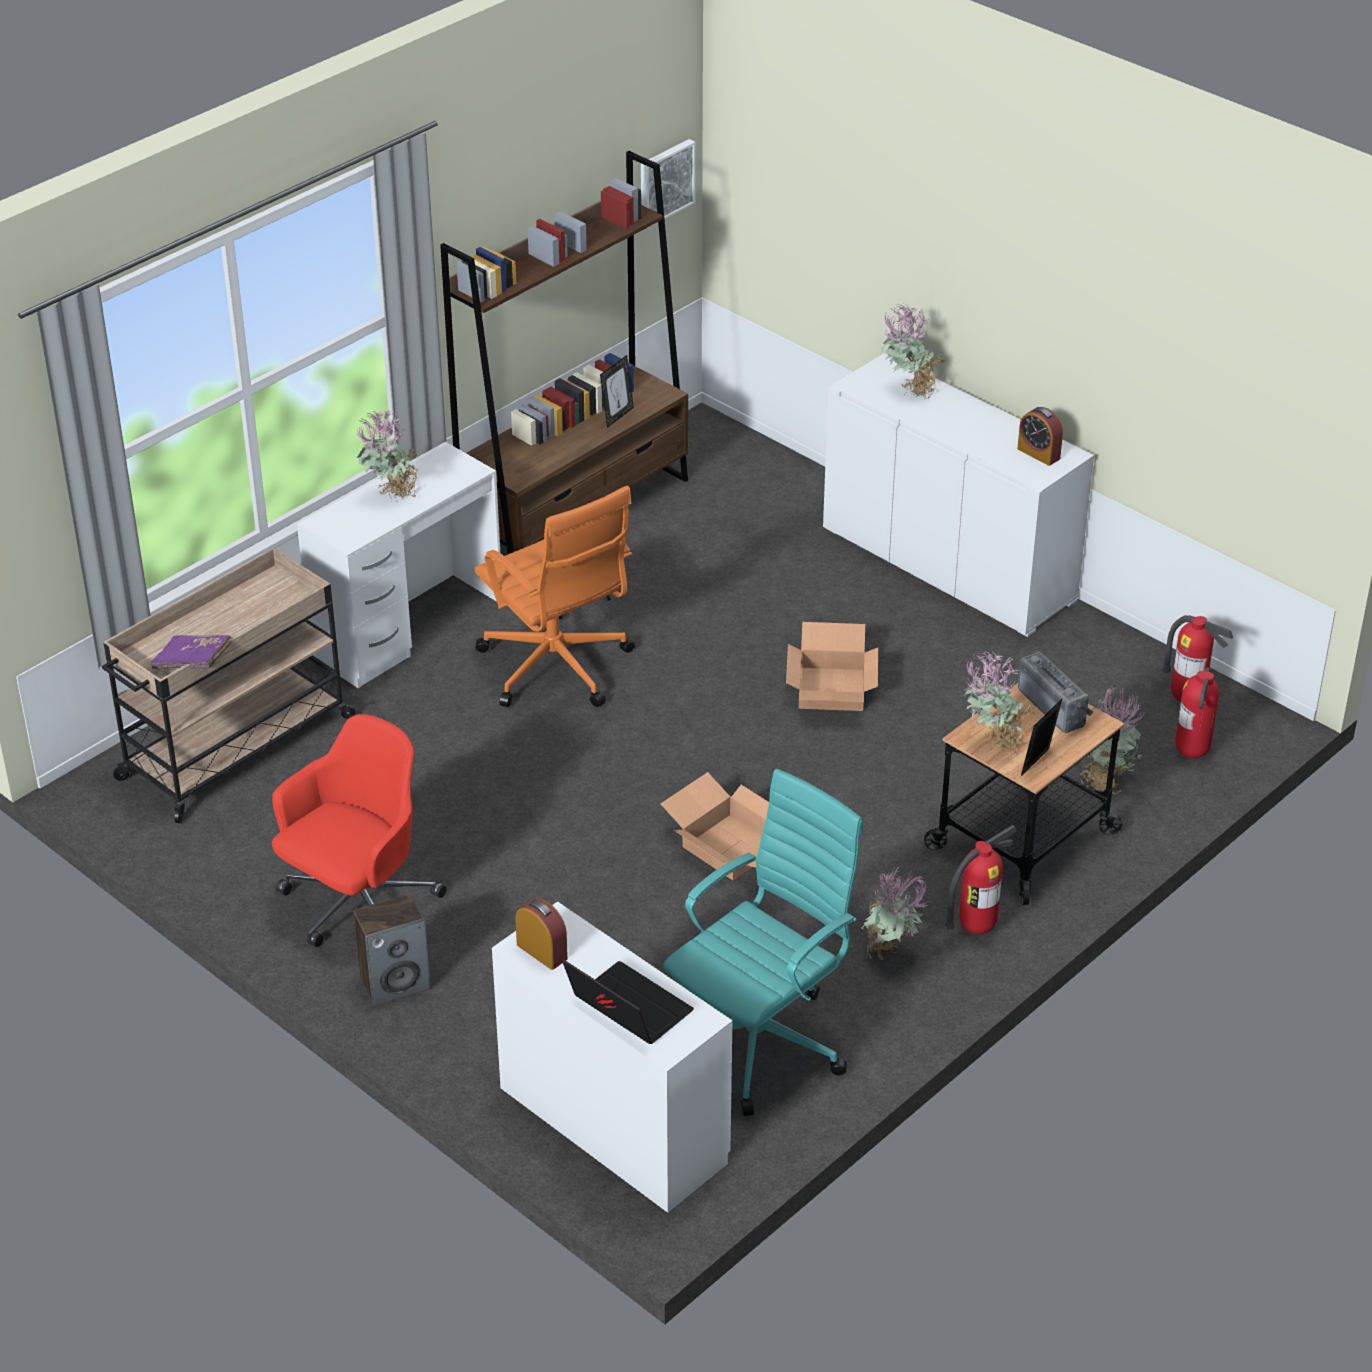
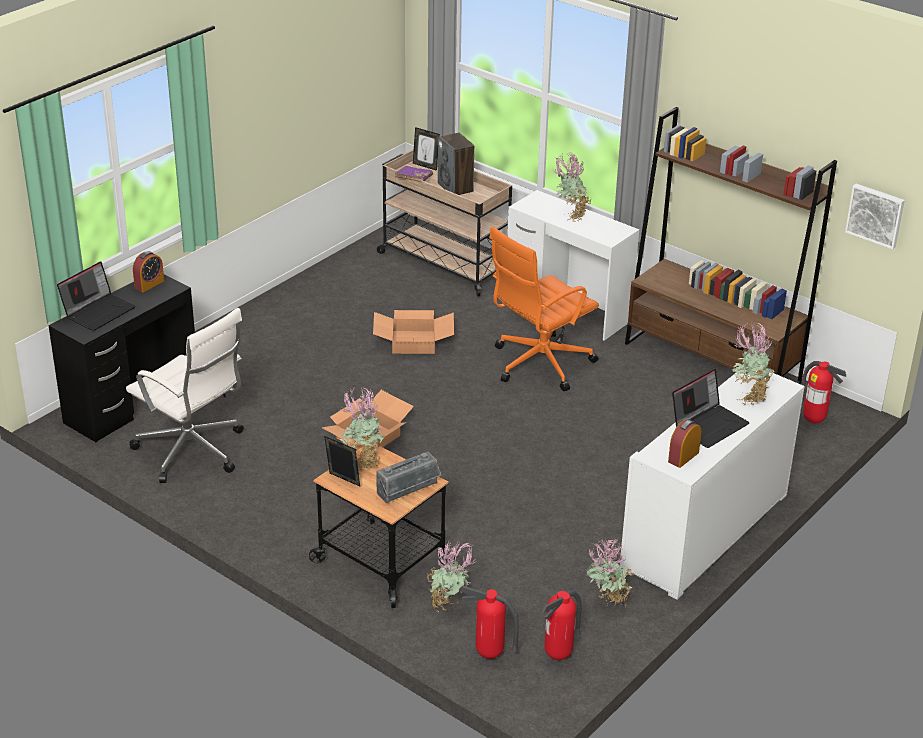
camera: 85 degrees right, 5 degrees down
red office chair [272,714,447,947] -> none
speaker [353,894,431,1006] -> speaker moved to [438,133,475,195]
white desk [492,901,733,1213] -> black desk [48,275,195,442]
picture frame [600,355,634,428] -> picture frame moved to [413,127,440,171]
turquoise office chair [664,768,863,1116] -> white office chair [126,308,244,483]
cardboard box [786,622,878,711] -> cardboard box moved to [373,310,454,354]
potted plant [861,866,927,960] -> potted plant moved to [586,539,634,608]
fire extinguisher [945,825,1018,935] -> fire extinguisher moved to [801,361,846,423]
none -> laptop [672,369,750,448]

